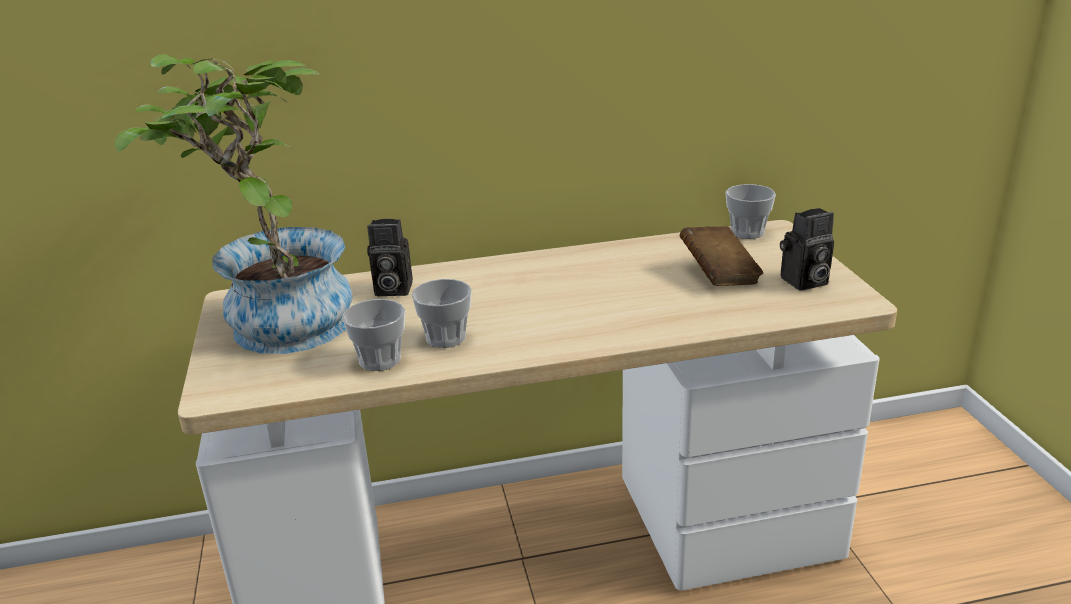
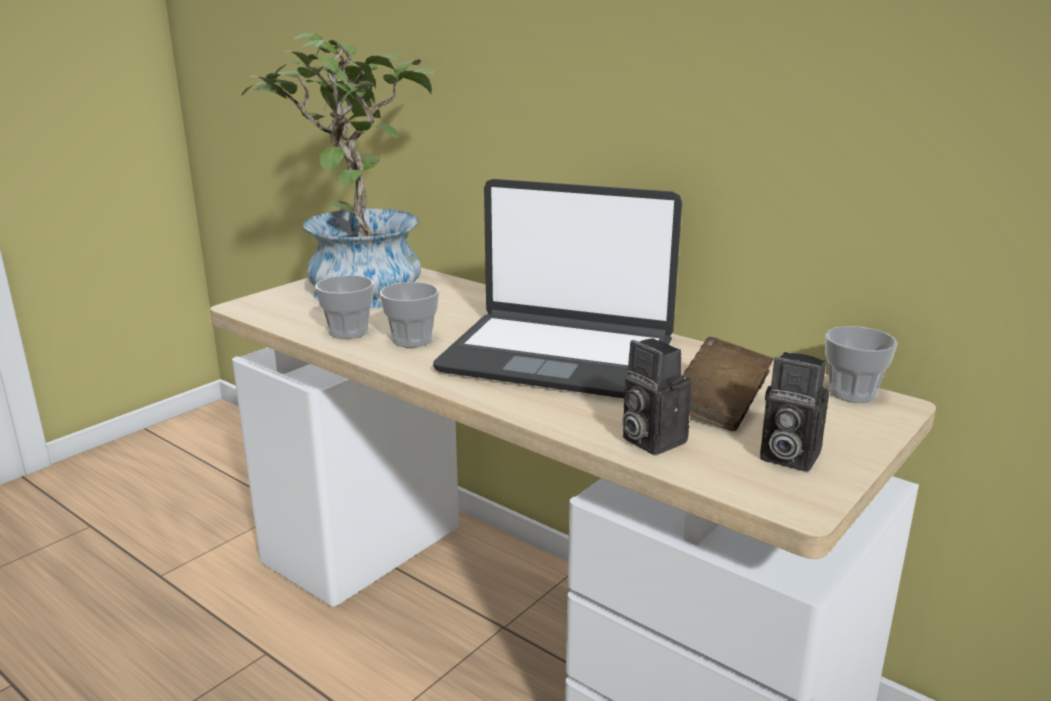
camera: 50 degrees right, 5 degrees down
camera [367,219,413,296] -> camera moved to [622,338,691,455]
none -> laptop [433,179,682,398]

